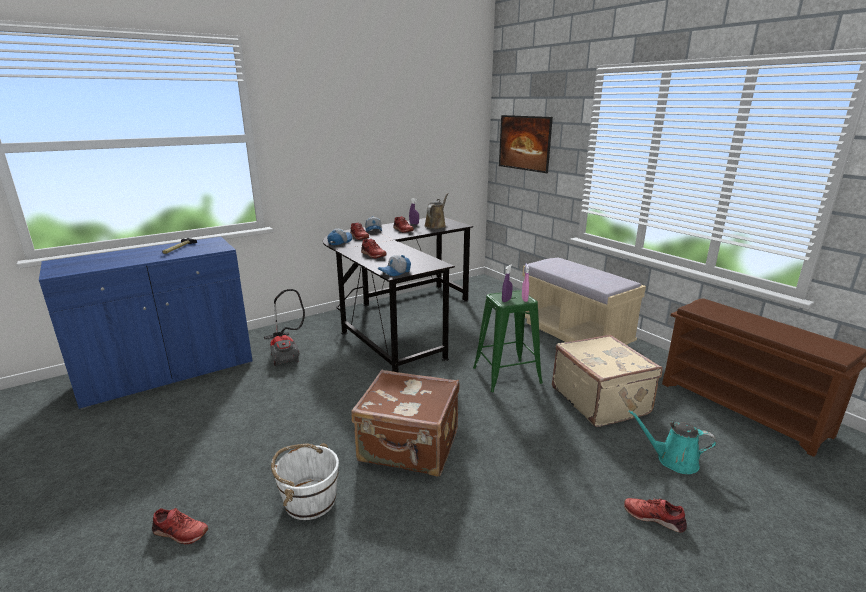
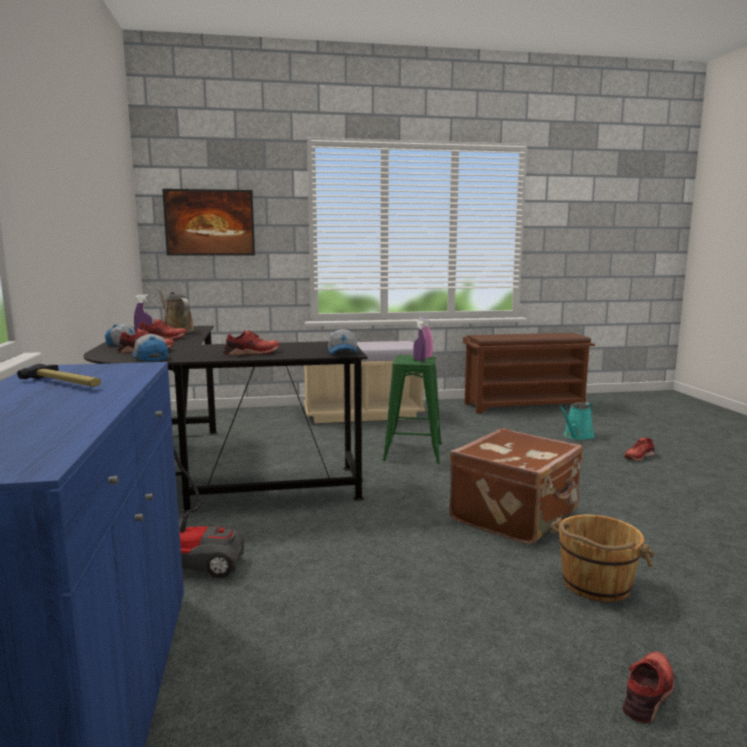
camera: 65 degrees left, 10 degrees down
white bucket [271,443,339,520] -> brown bucket [551,515,654,602]
beige suitcase [552,334,662,427] -> none

